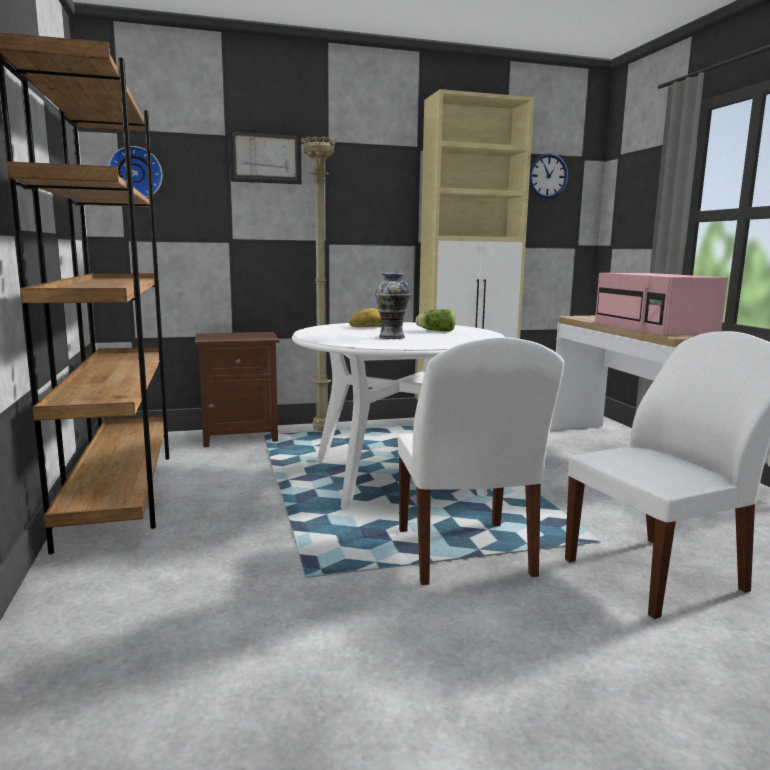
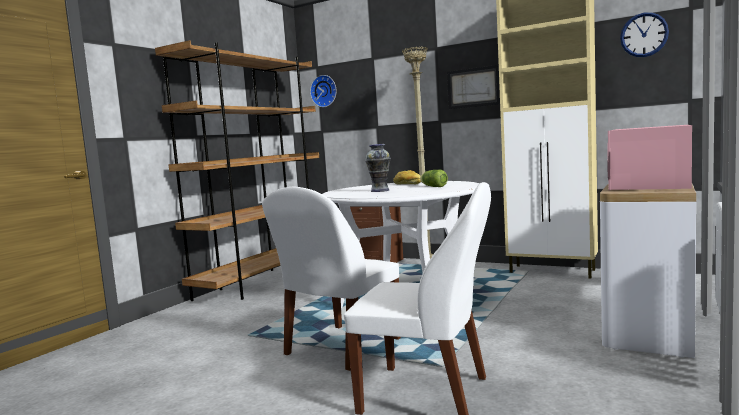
camera: 45 degrees right, 5 degrees down
picture [229,128,302,184] -> picture moved to [447,65,500,109]

